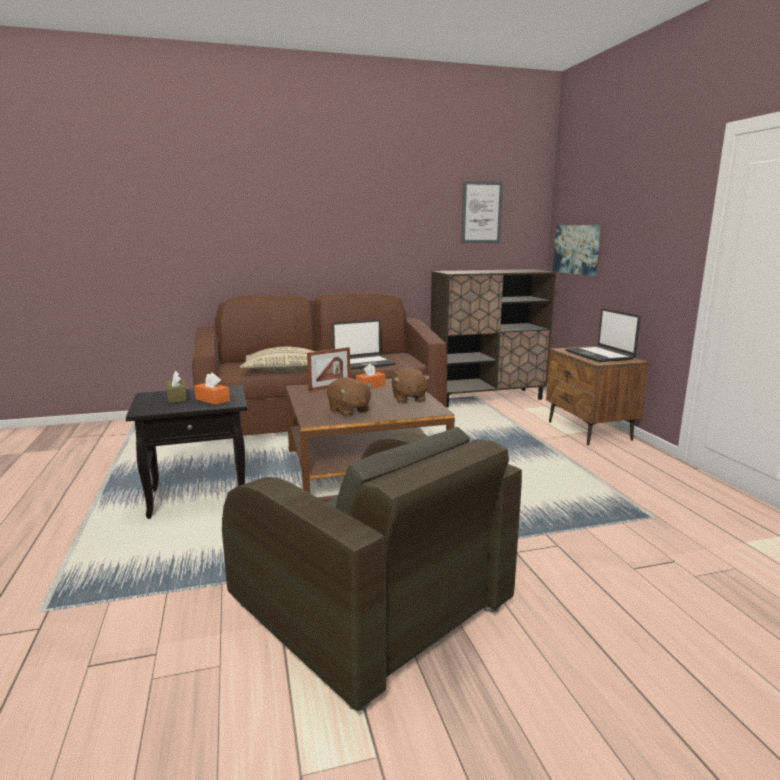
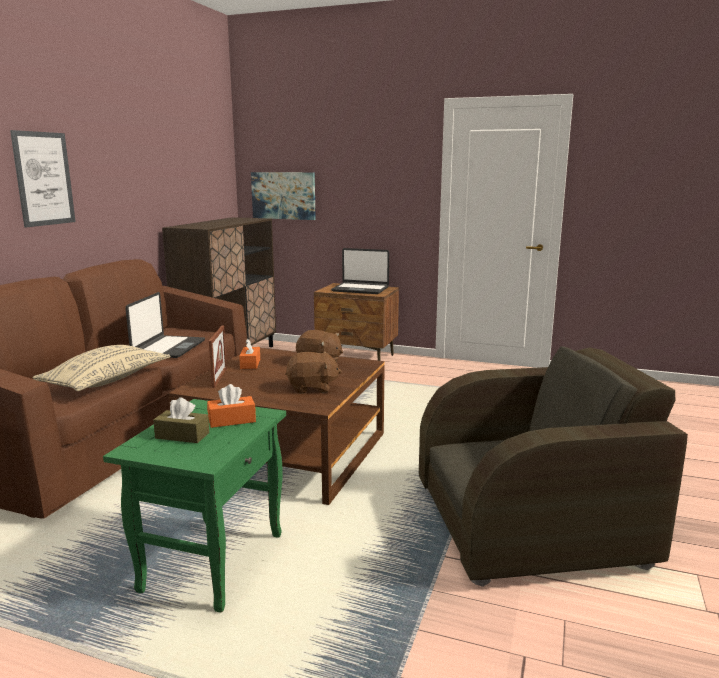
camera: 55 degrees left, 0 degrees up
black side table [126,385,247,519] -> green side table [103,399,286,612]
picture [461,181,503,243] -> picture moved to [10,130,76,227]

